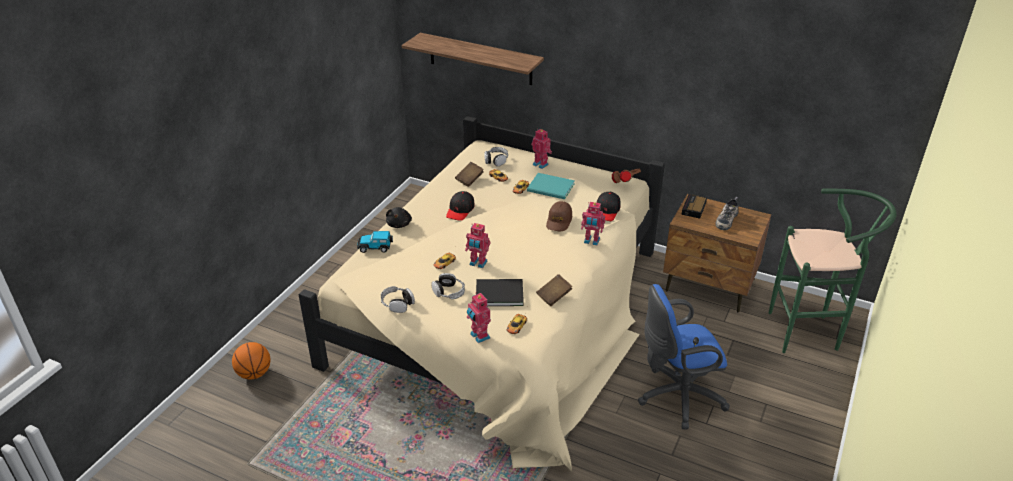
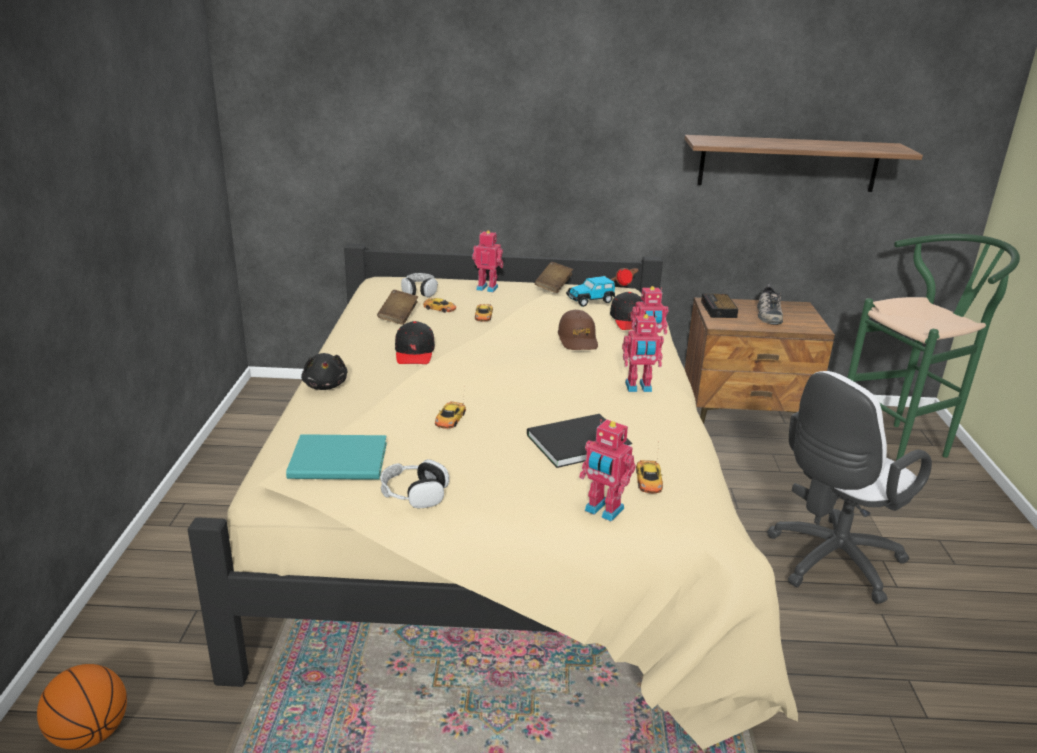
camera: 25 degrees left, 10 degrees down
toy car [357,231,393,253] -> toy car moved to [566,276,615,307]
shelf [401,33,544,85] -> shelf moved to [685,135,923,192]
headphones [431,273,465,299] -> none
toy robot [465,223,490,268] -> toy robot moved to [622,314,664,392]
turquoise book [527,173,575,199] -> turquoise book moved to [286,434,387,480]
brown book [536,274,572,306] -> brown book moved to [535,262,573,293]
blue office chair [638,284,730,430] -> white office chair [767,371,932,604]

